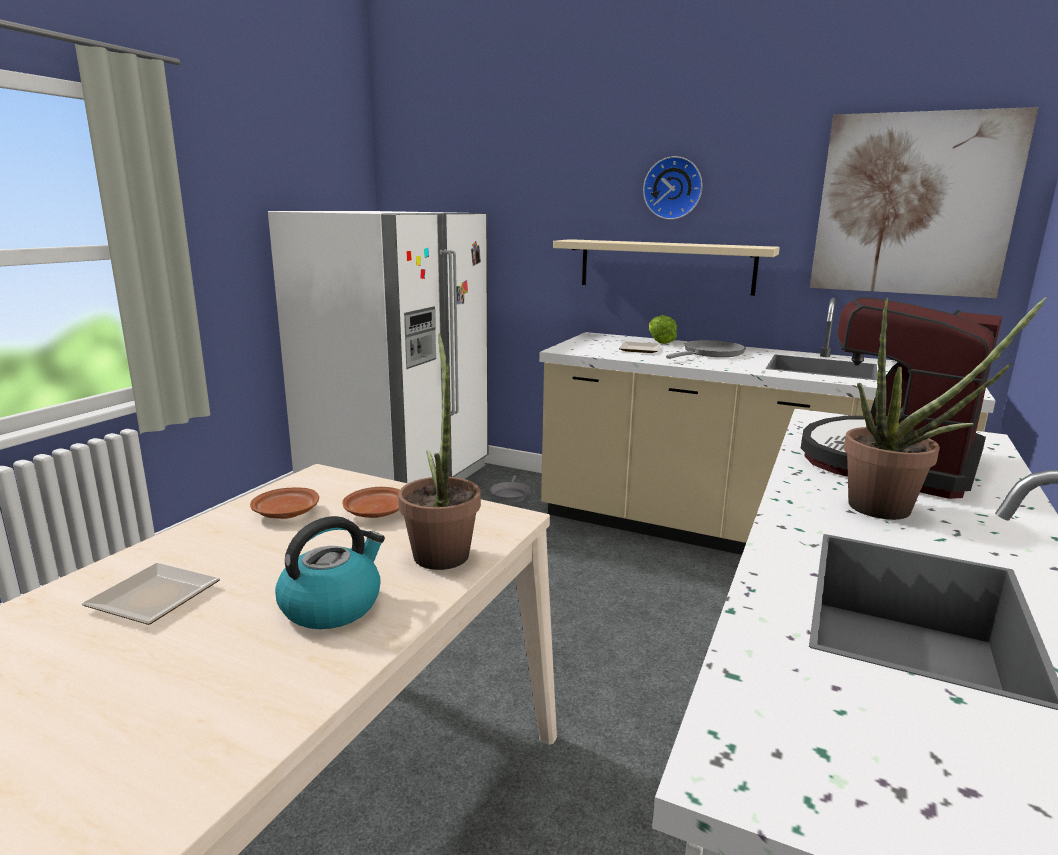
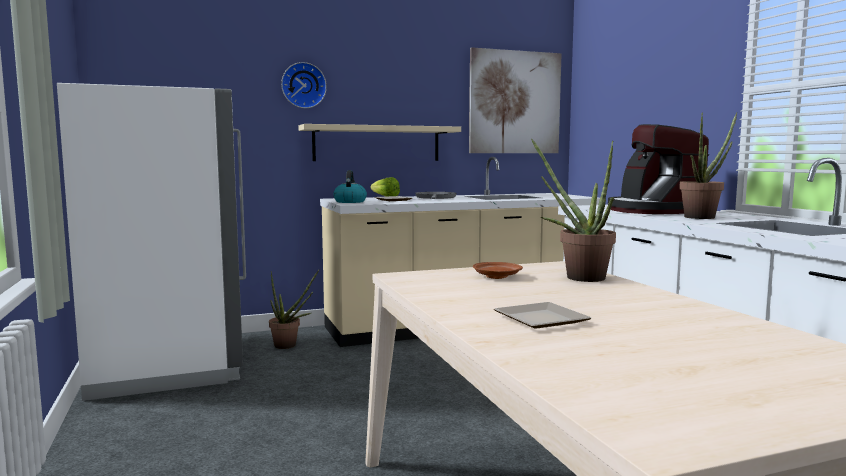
camera: 45 degrees left, 10 degrees down
brown plate [250,488,319,519] -> none
kettle [275,516,385,629] -> kettle moved to [333,170,367,203]
grey frying pan [490,475,530,503] -> potted plant [269,270,319,349]
wall clock [643,156,703,220] -> wall clock moved to [281,62,327,108]

